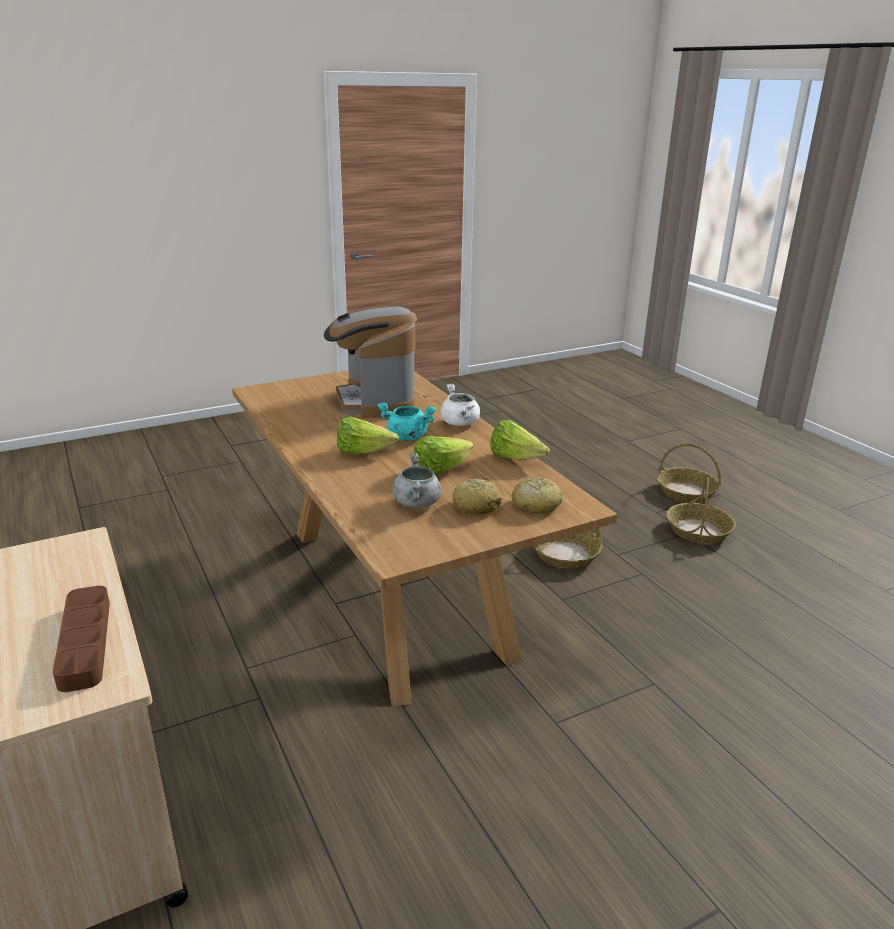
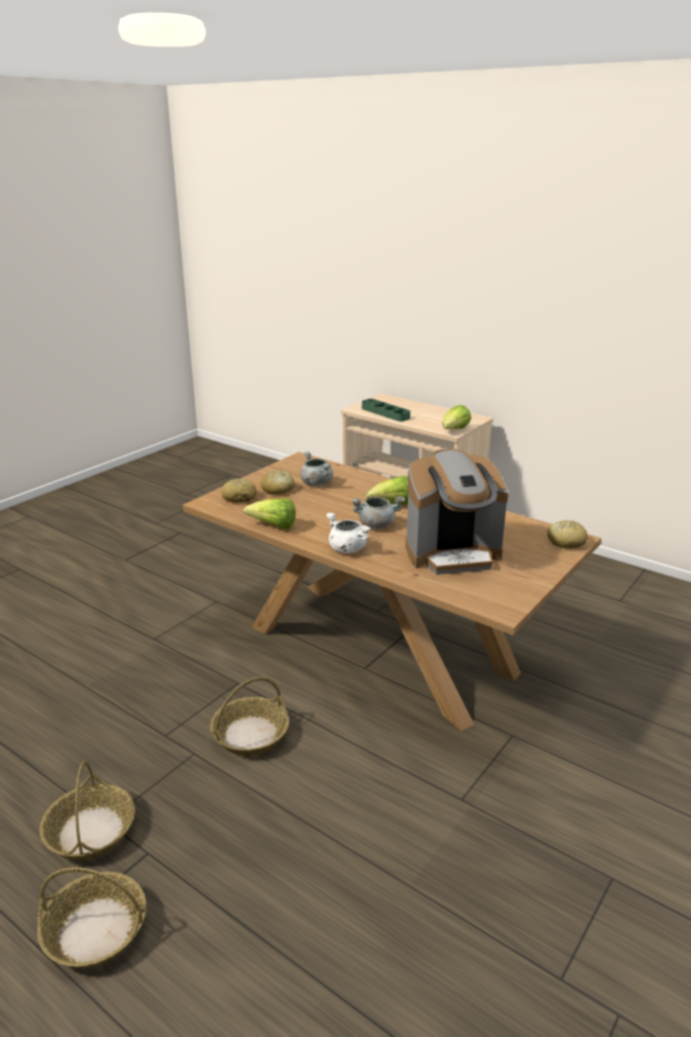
camera: 155 degrees right, 0 degrees up
brown tray [53,586,110,692] -> green tray [362,399,410,422]
coffee machine [324,306,417,418] -> coffee machine turned 120 degrees clockwise [406,449,509,575]
turquoise cooking pot [377,403,436,441] -> grey cooking pot [351,496,405,529]
lettuce [414,436,473,475] -> lettuce moved to [443,405,471,429]
none -> bread [547,520,588,549]

